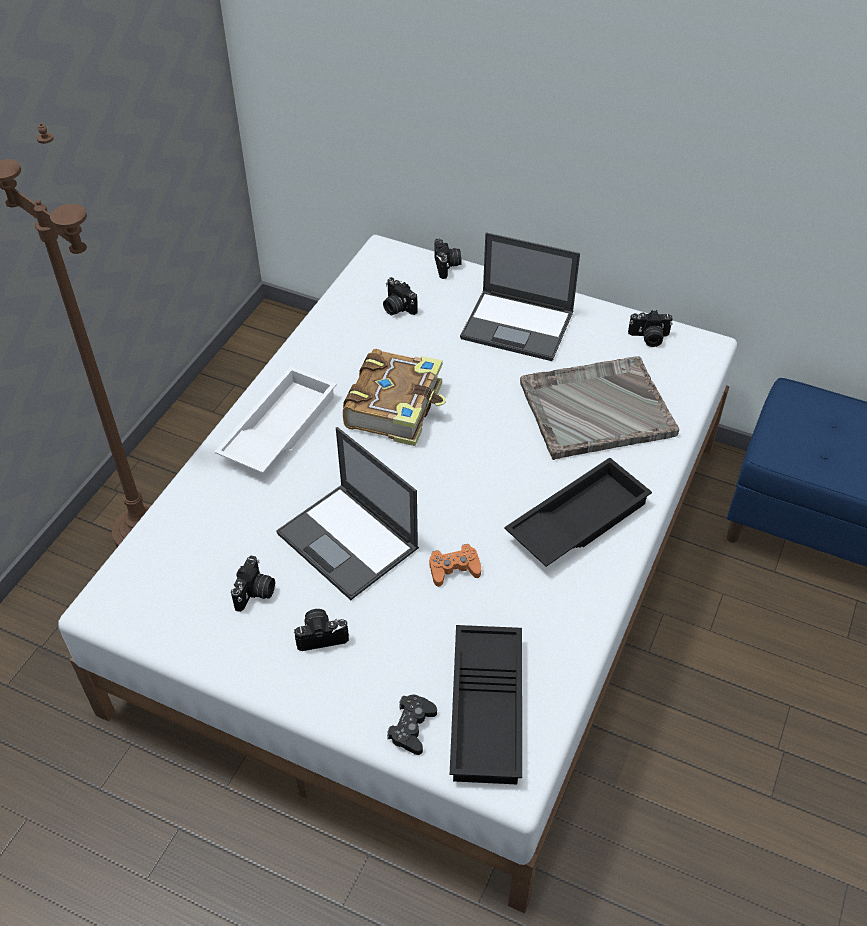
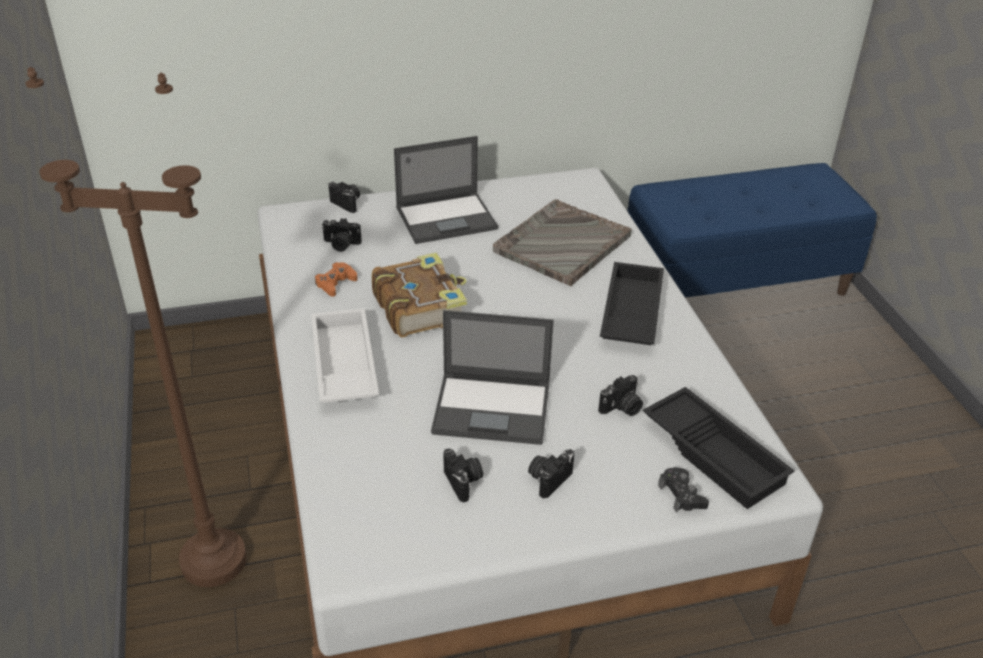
camera: 40 degrees left, 10 degrees down
orange game controller [429,544,481,587] -> orange game controller moved to [315,262,357,297]
camera [628,310,673,347] -> camera moved to [598,375,643,416]

